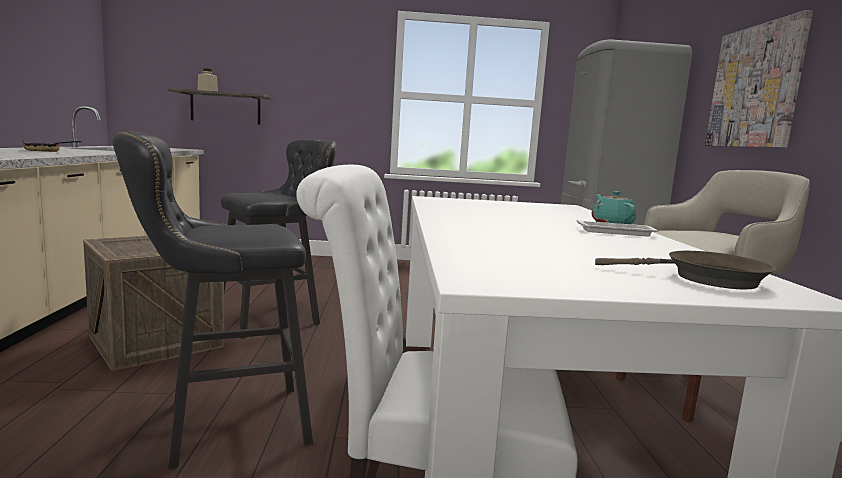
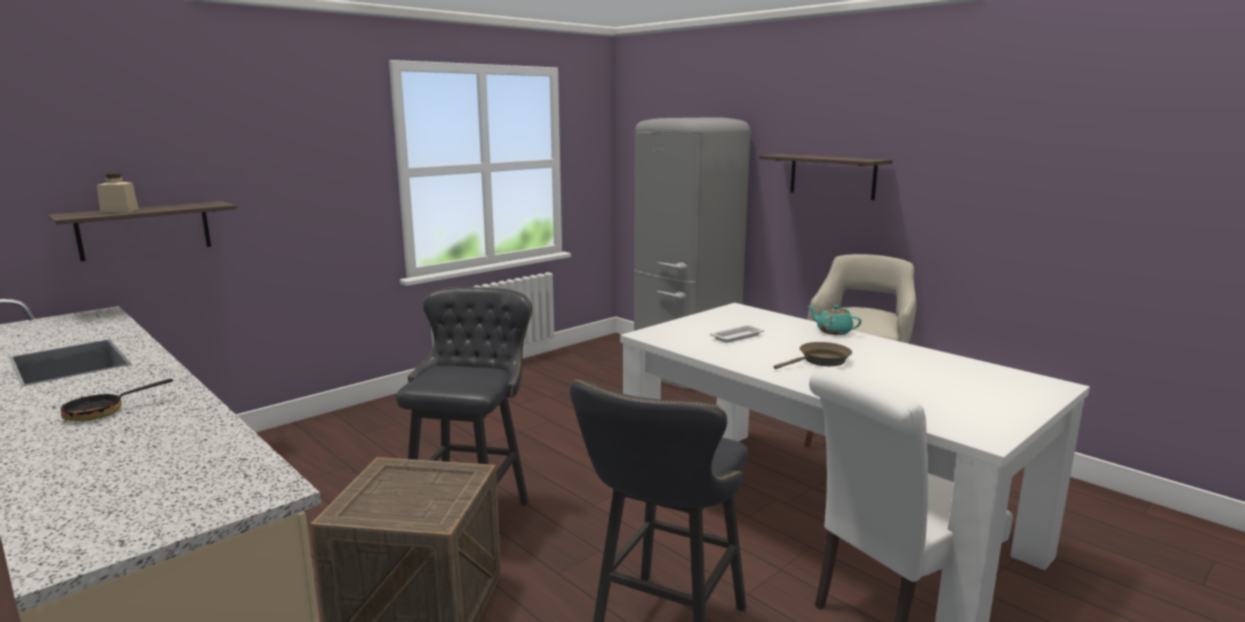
camera: 40 degrees left, 5 degrees up
white tray [576,219,658,237] -> white tray moved to [710,325,764,343]
brown frying pan [595,251,776,289] -> brown frying pan moved to [774,342,852,369]
picture [705,10,813,148] -> shelf [759,154,893,200]

